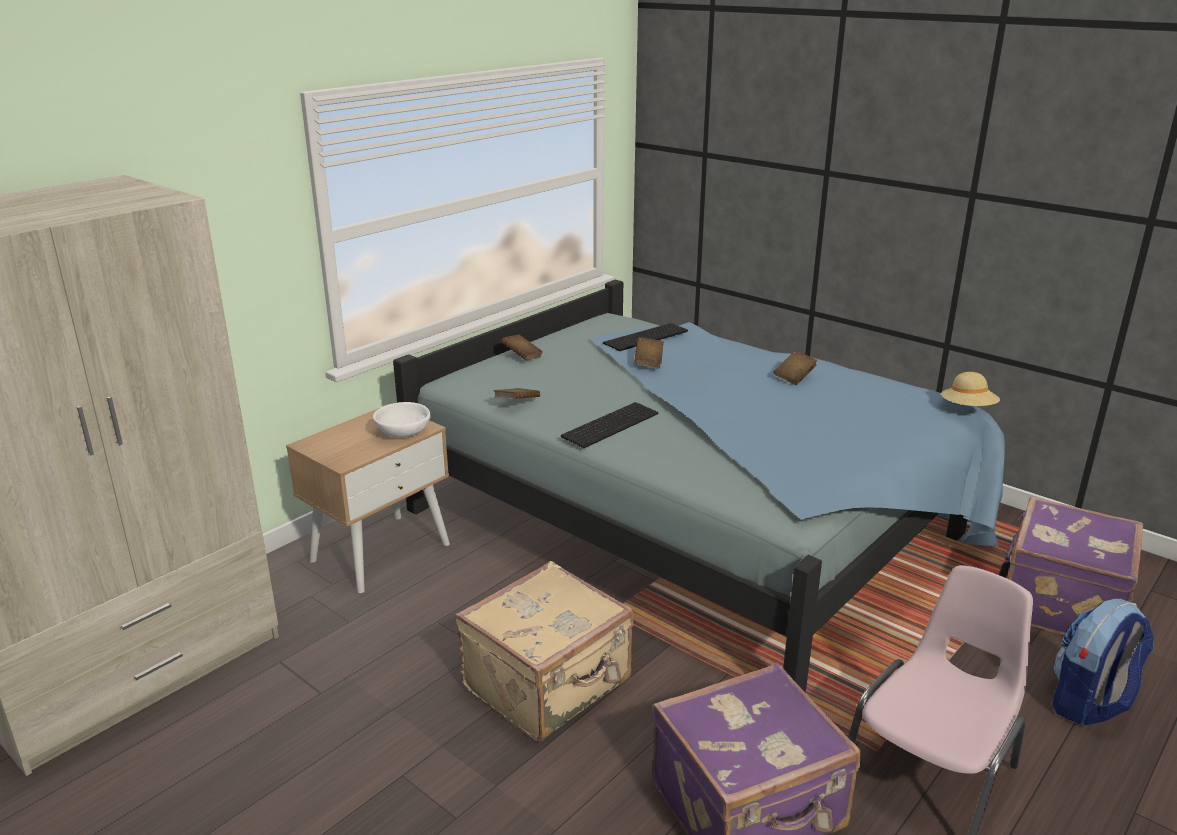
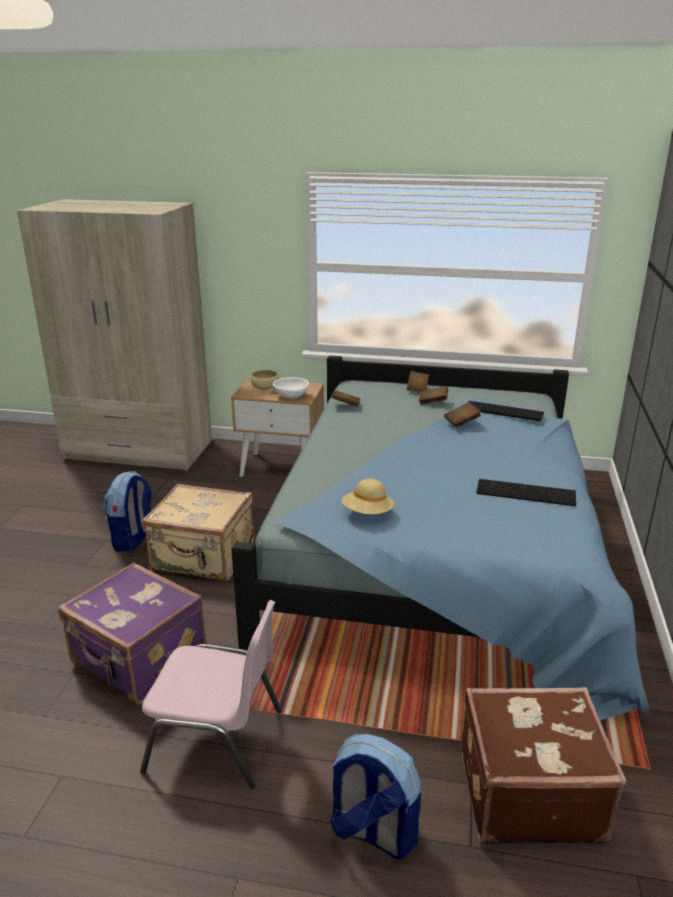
camera: 60 degrees right, 0 degrees up
keyboard [561,402,658,448] -> keyboard moved to [476,479,576,506]
brown book [773,351,818,385] -> brown book moved to [419,386,448,405]
beige hat [941,372,1000,406] -> beige hat moved to [342,479,394,514]
purple suitcase [998,497,1143,636] -> brown suitcase [461,687,626,844]
none -> backpack [103,471,152,552]
none -> beige bowl [251,370,279,390]

